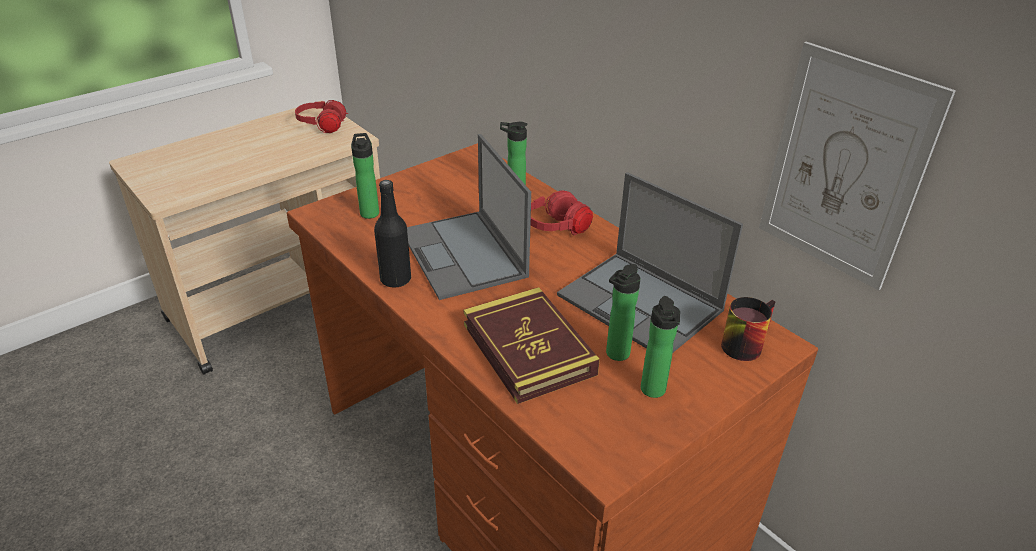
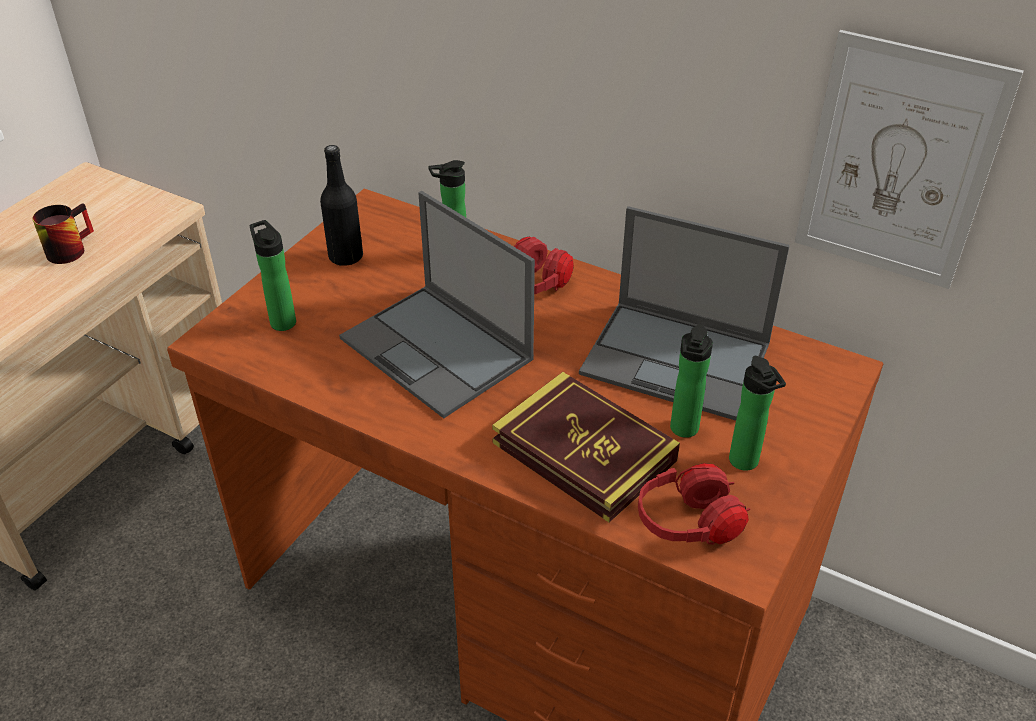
camera: 20 degrees left, 5 degrees up
red headphones [295,100,348,133] -> red headphones moved to [638,463,750,545]
black bottle [374,180,411,287] -> black bottle moved to [320,145,363,266]
mug [721,297,775,361] -> mug moved to [32,203,94,264]

